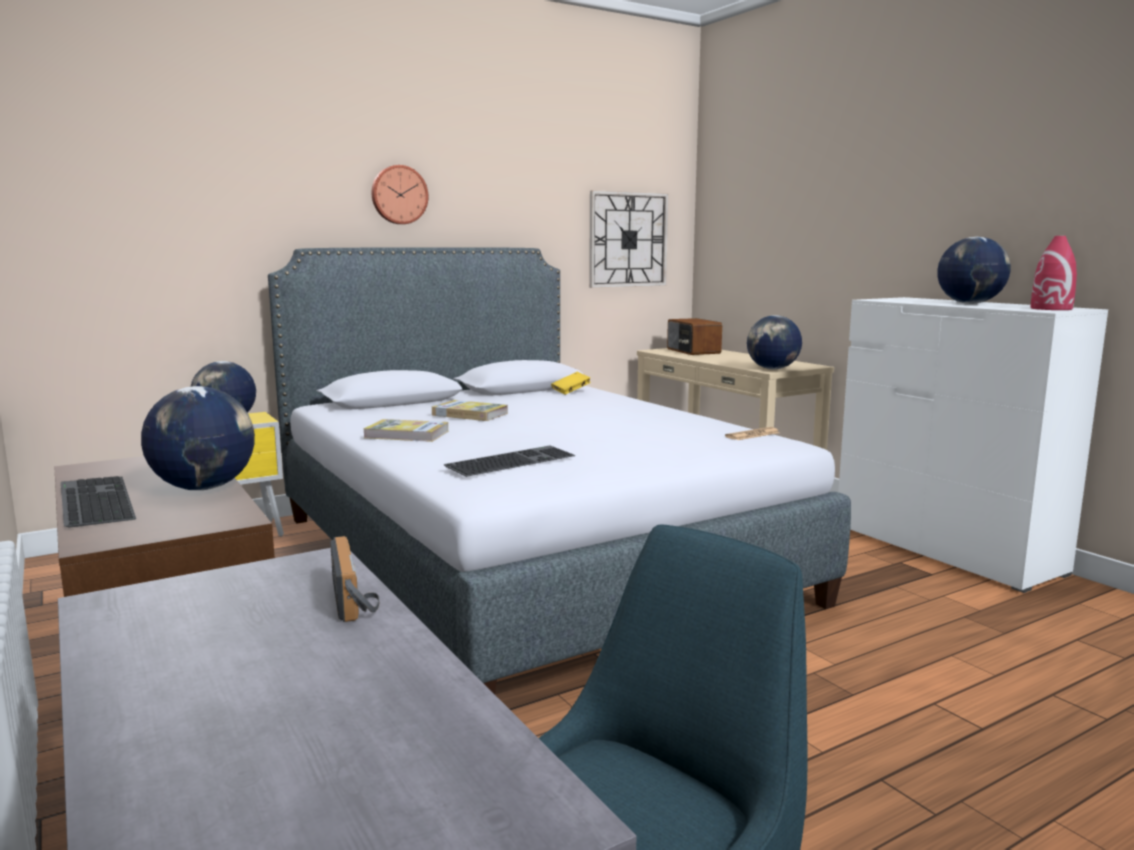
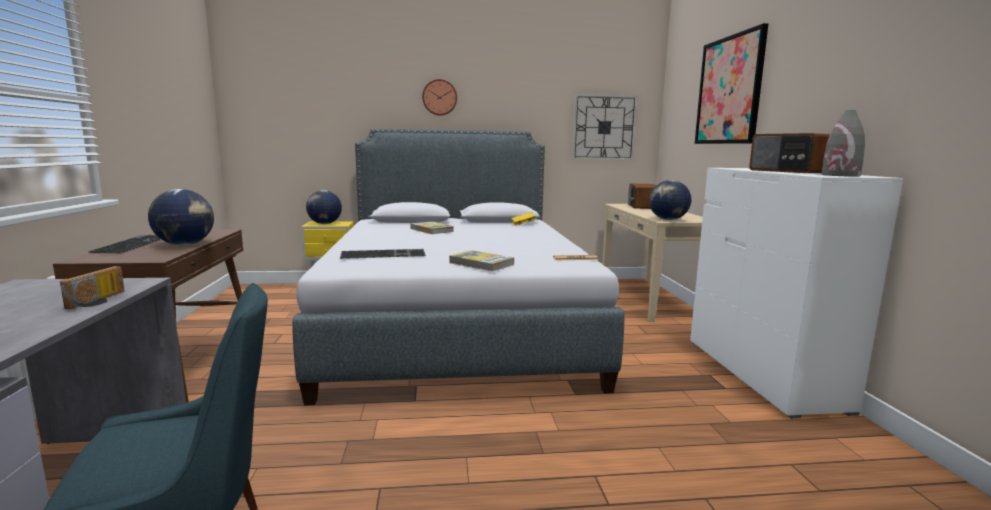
camera: 25 degrees right, 0 degrees up
book [363,419,448,442] -> book moved to [449,250,514,272]
globe [937,237,1011,304] -> radio [749,133,830,173]
red vase [1030,236,1077,310] -> grey vase [822,110,865,177]
none -> picture [694,23,768,144]

